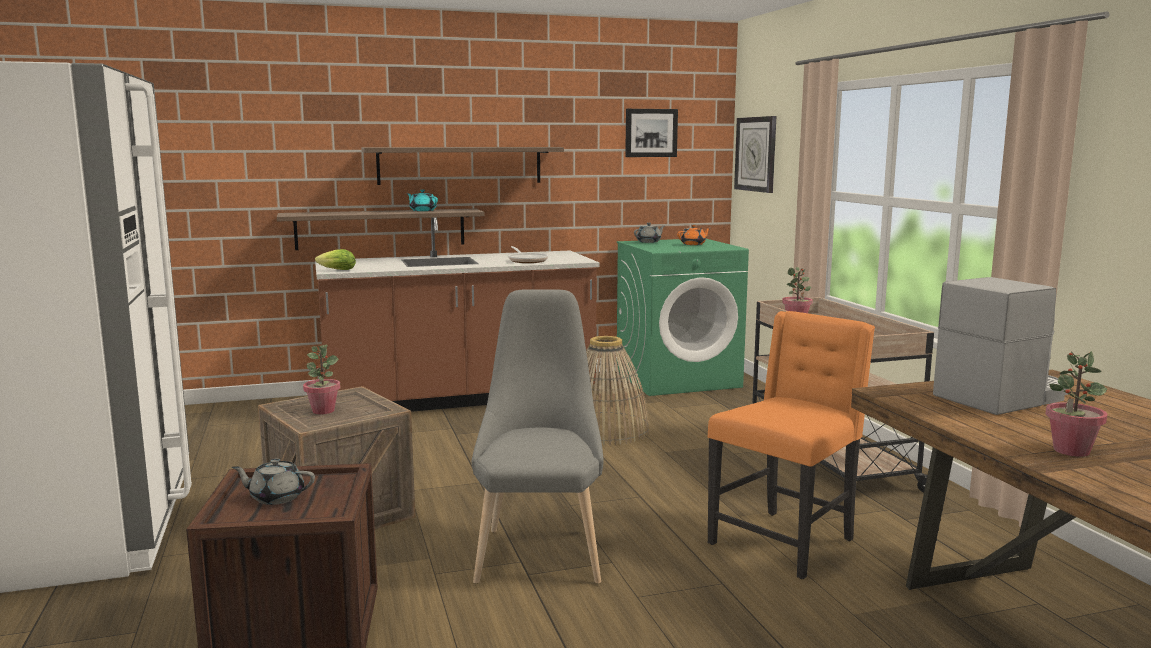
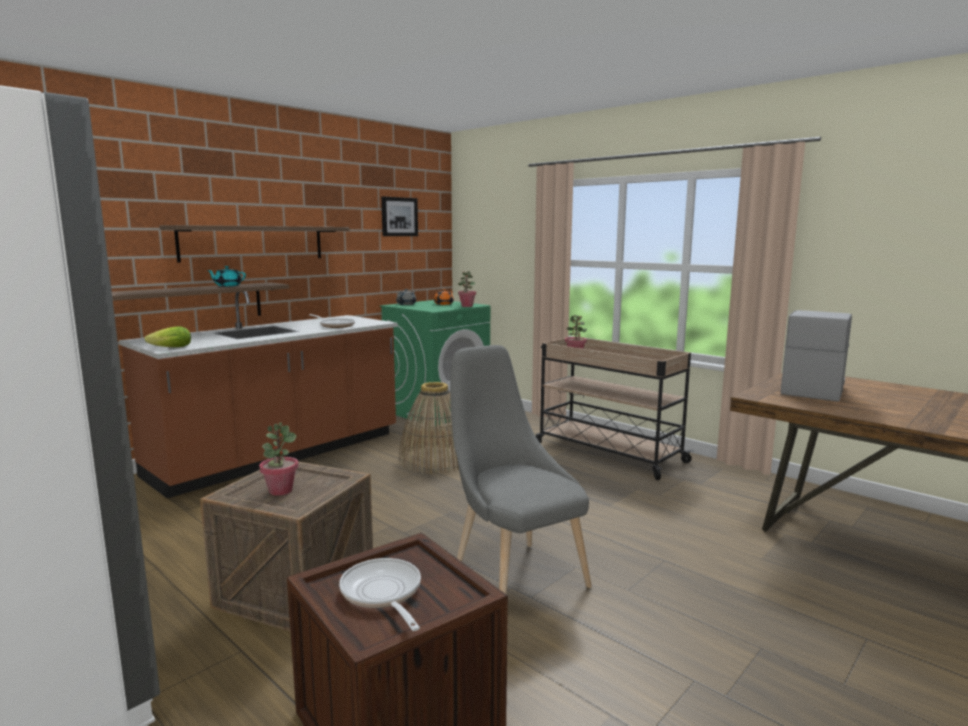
camera: 30 degrees left, 0 degrees up
grey teapot [232,458,315,505] -> frying pan [339,558,421,631]
orange chair [708,311,875,579] -> none
wall clock [734,116,776,193] -> none
potted plant [1046,351,1107,457] -> potted plant moved to [458,271,476,307]

